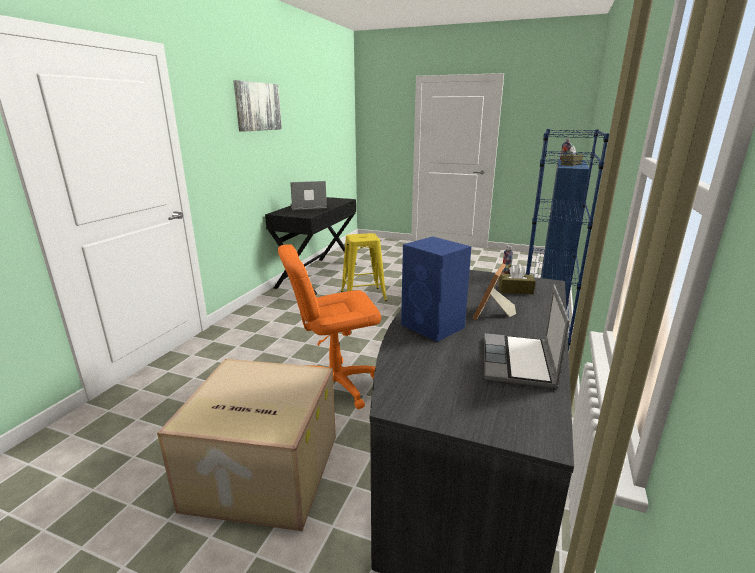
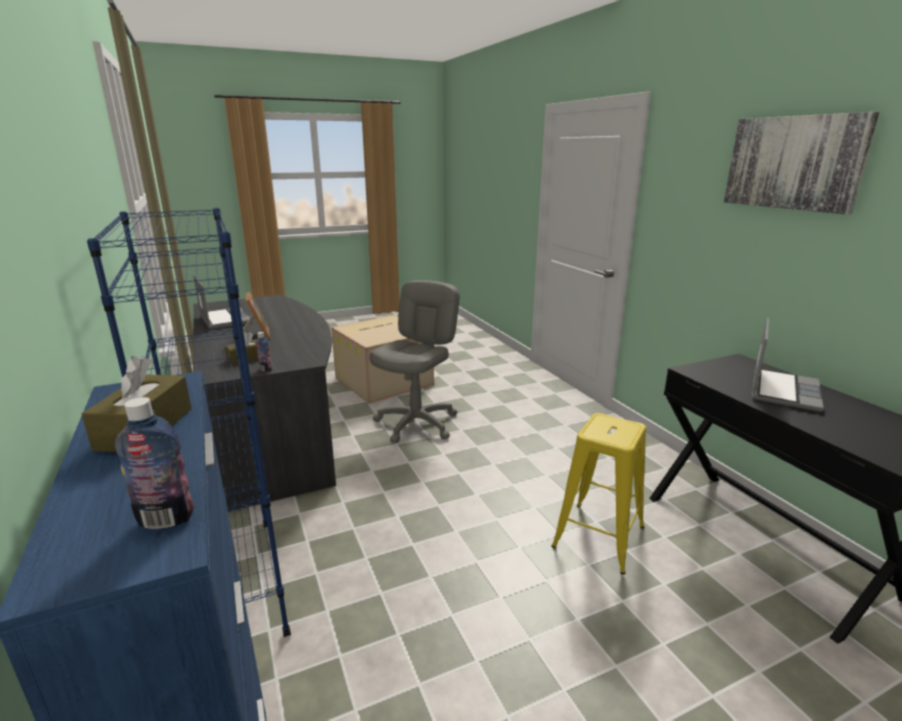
camera: 135 degrees right, 0 degrees up
orange office chair [278,245,381,409] -> grey office chair [369,280,460,443]
blue speaker [401,236,472,342] -> none

